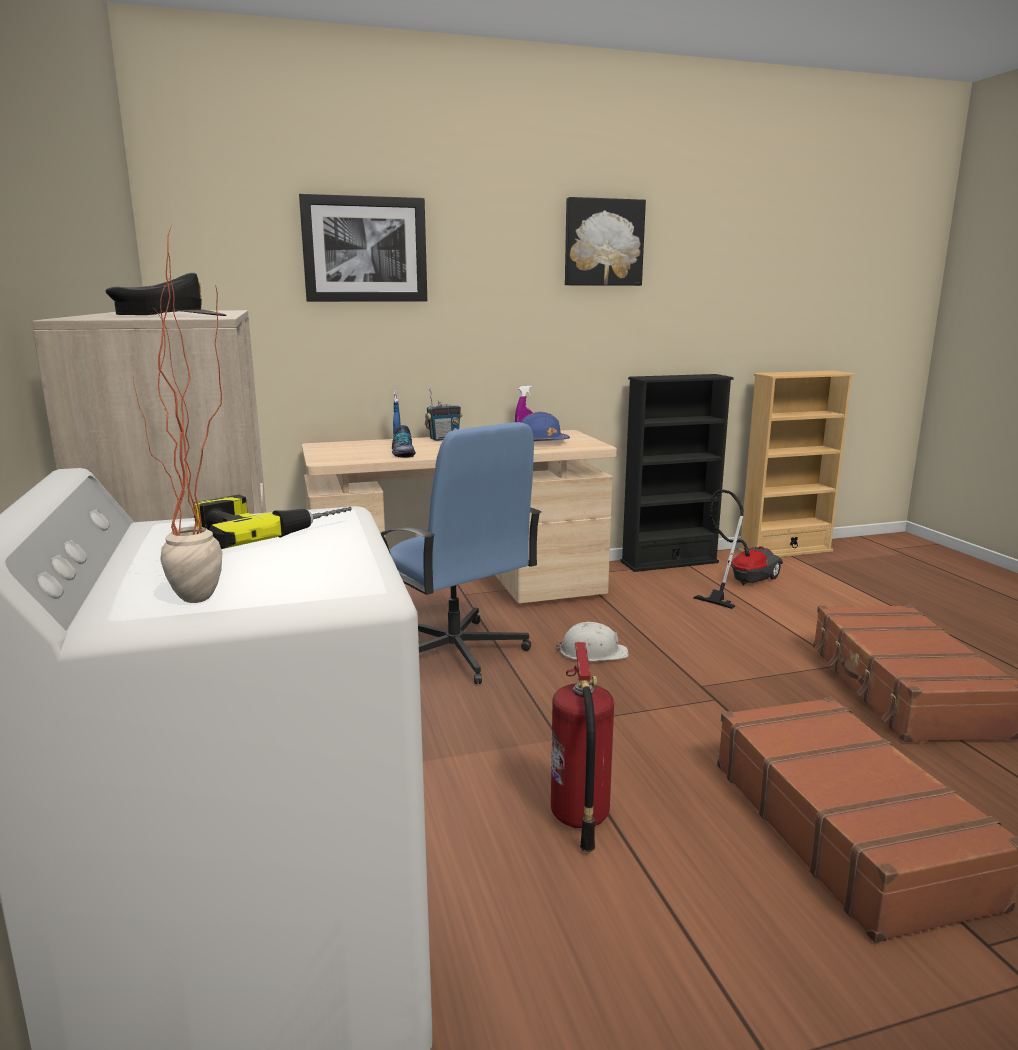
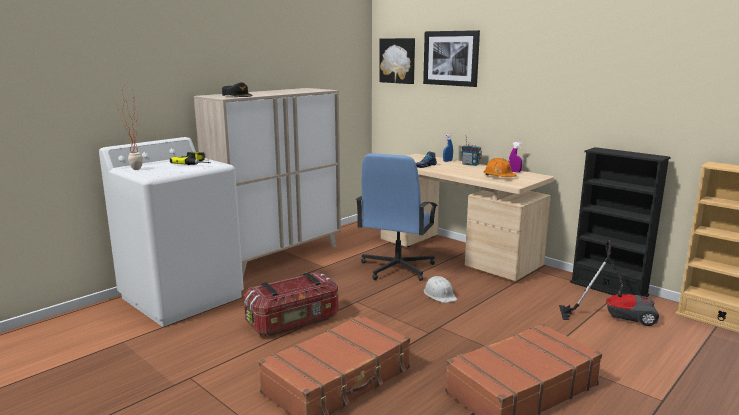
camera: 60 degrees right, 0 degrees up
blue hard hat [521,412,570,441] -> orange hard hat [484,158,516,177]
fire extinguisher [551,642,614,852] -> storage box [244,272,338,336]
picture [565,197,646,286] -> picture moved to [379,38,415,84]

